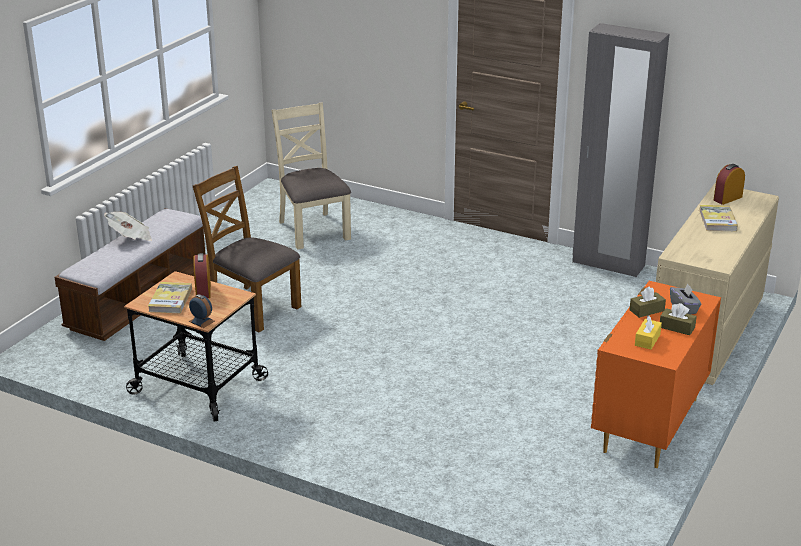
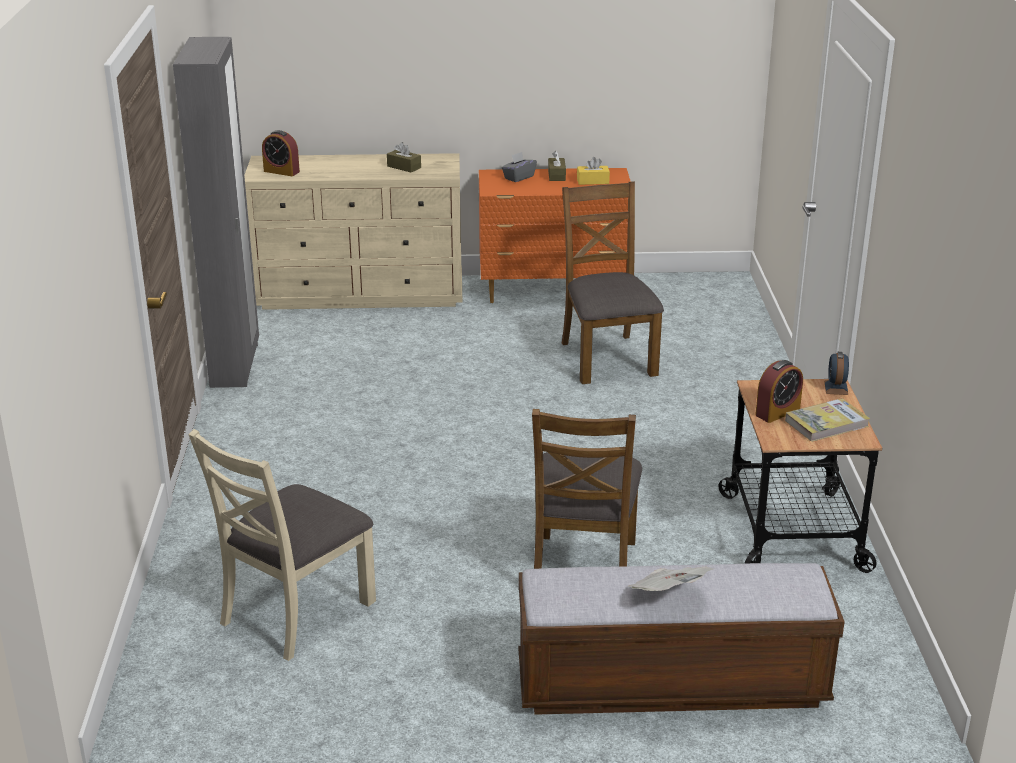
camera: 120 degrees left, 0 degrees up
brown tissue box [630,286,666,318] -> brown tissue box moved to [387,142,421,172]
book [699,205,738,231] -> none
none -> brown chair [562,181,664,384]

